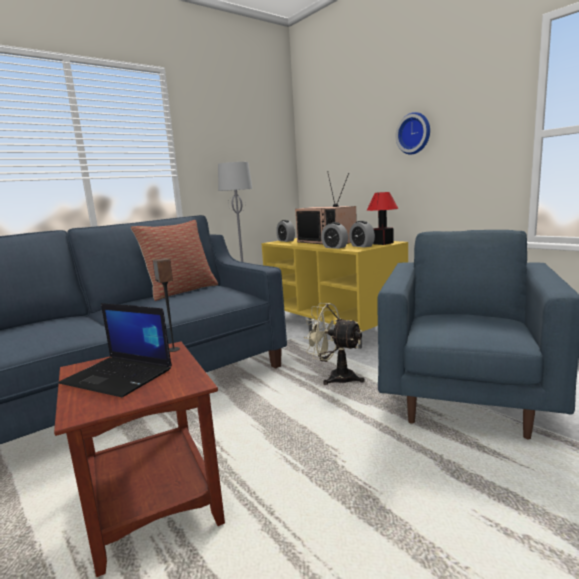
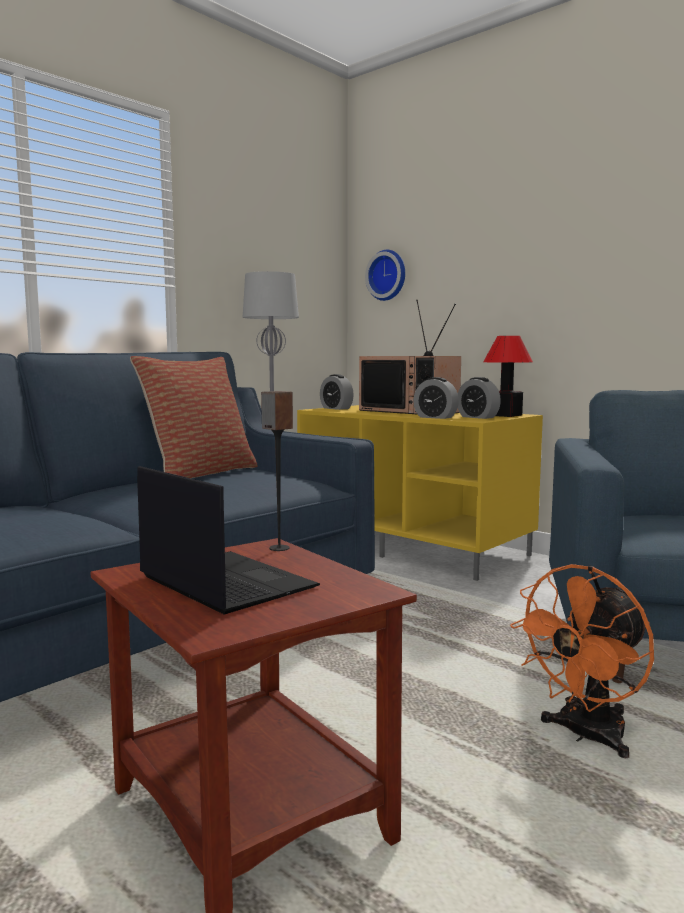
camera: 10 degrees left, 5 degrees down
laptop [59,303,172,397] -> laptop turned 150 degrees counterclockwise [137,466,320,615]
beige fan [304,303,365,385] -> none
wall clock [395,112,430,154] -> wall clock moved to [365,250,405,301]
none -> orange fan [510,564,654,758]

